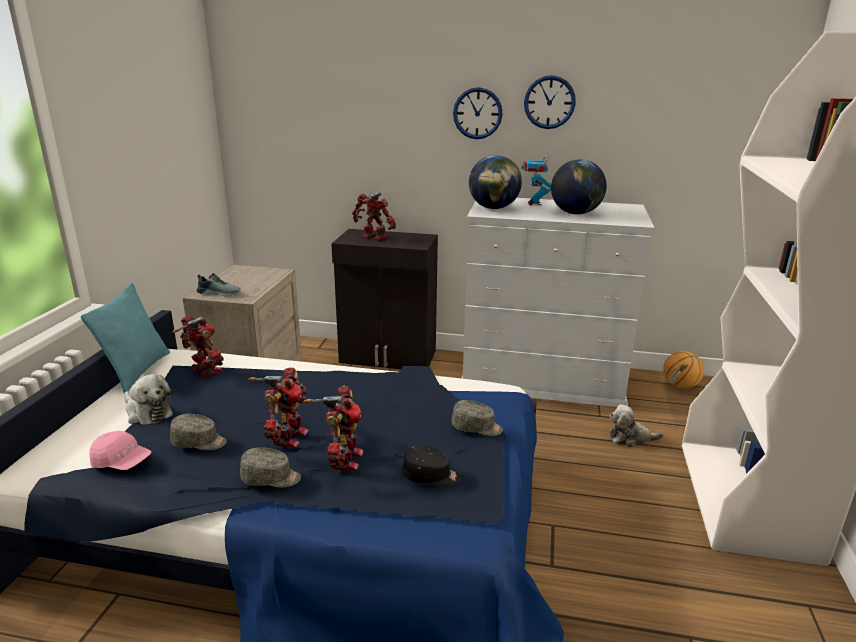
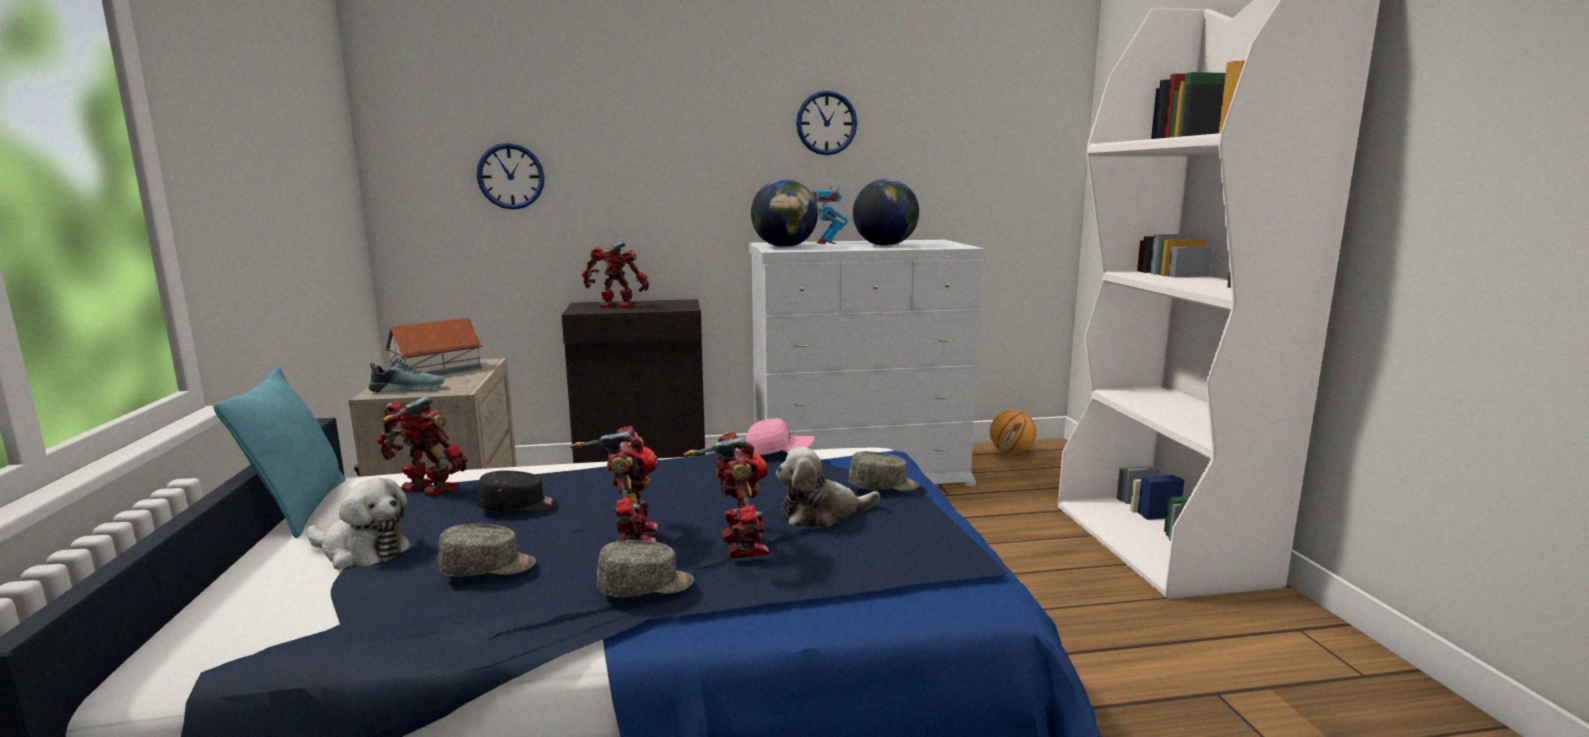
camera: 20 degrees left, 10 degrees down
pink cap [90,431,151,470] -> pink cap moved to [746,418,814,456]
black cap [402,446,460,486] -> black cap moved to [477,471,558,512]
wall clock [453,87,503,139] -> wall clock moved to [477,143,545,210]
plush toy [610,404,664,447] -> plush toy moved to [776,447,880,527]
none -> toy house [385,318,482,376]

